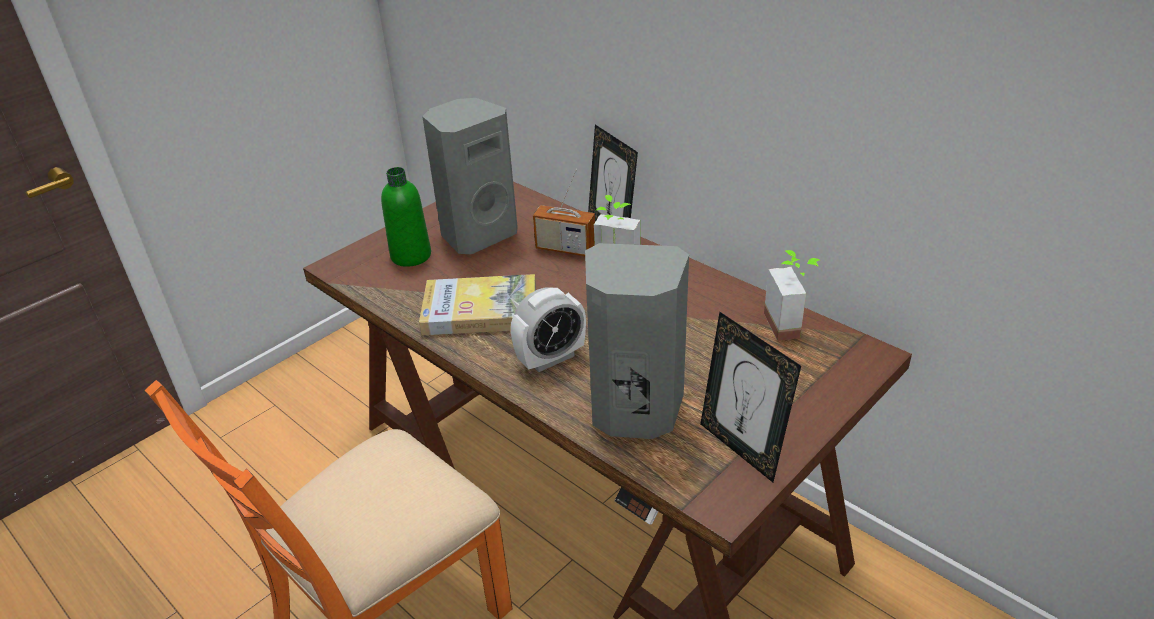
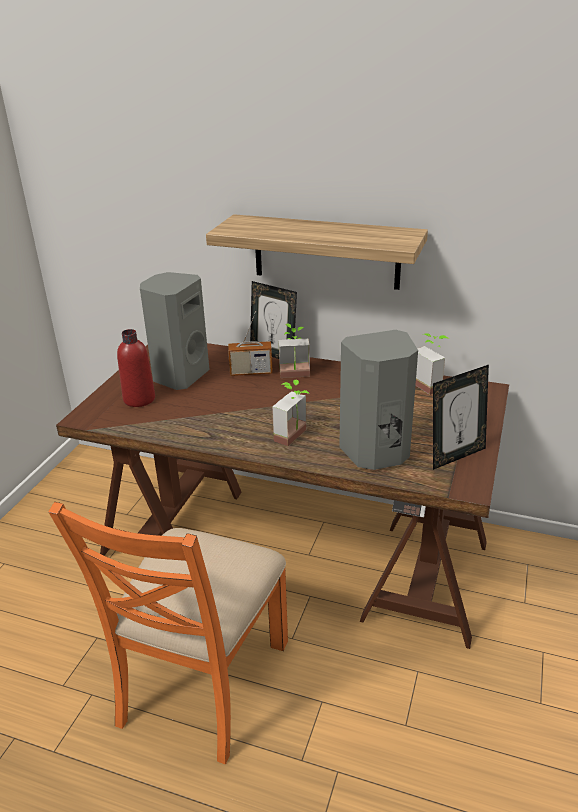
camera: 25 degrees left, 5 degrees down
green bottle [381,167,431,267] -> red bottle [117,329,155,407]
book [419,274,536,335] -> none
alarm clock [511,288,586,372] -> potted plant [272,380,309,446]
picture frame [700,312,801,482] -> picture frame turned 60 degrees counterclockwise [433,365,489,470]
none -> shelf [206,214,428,290]

